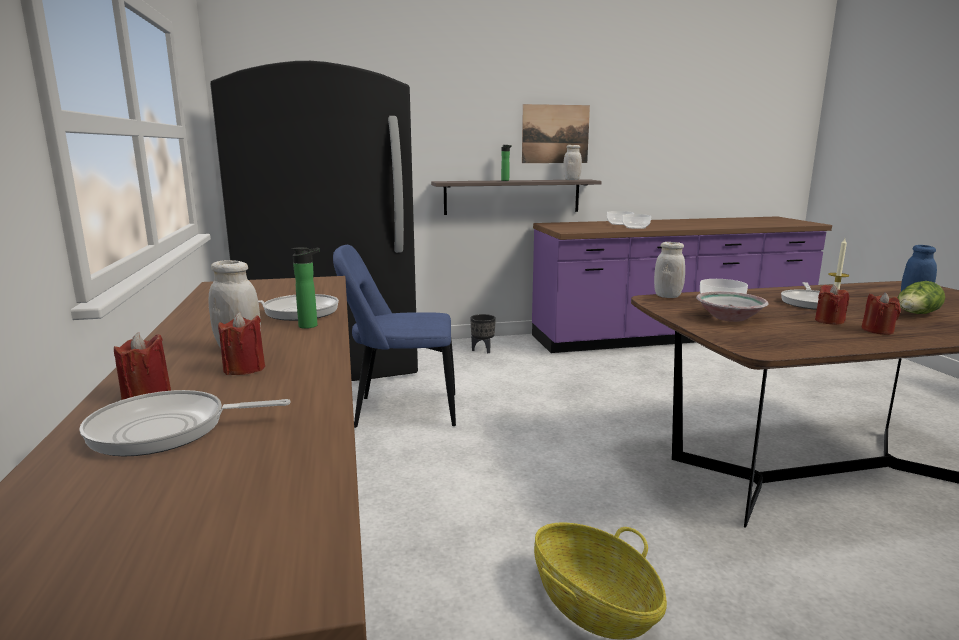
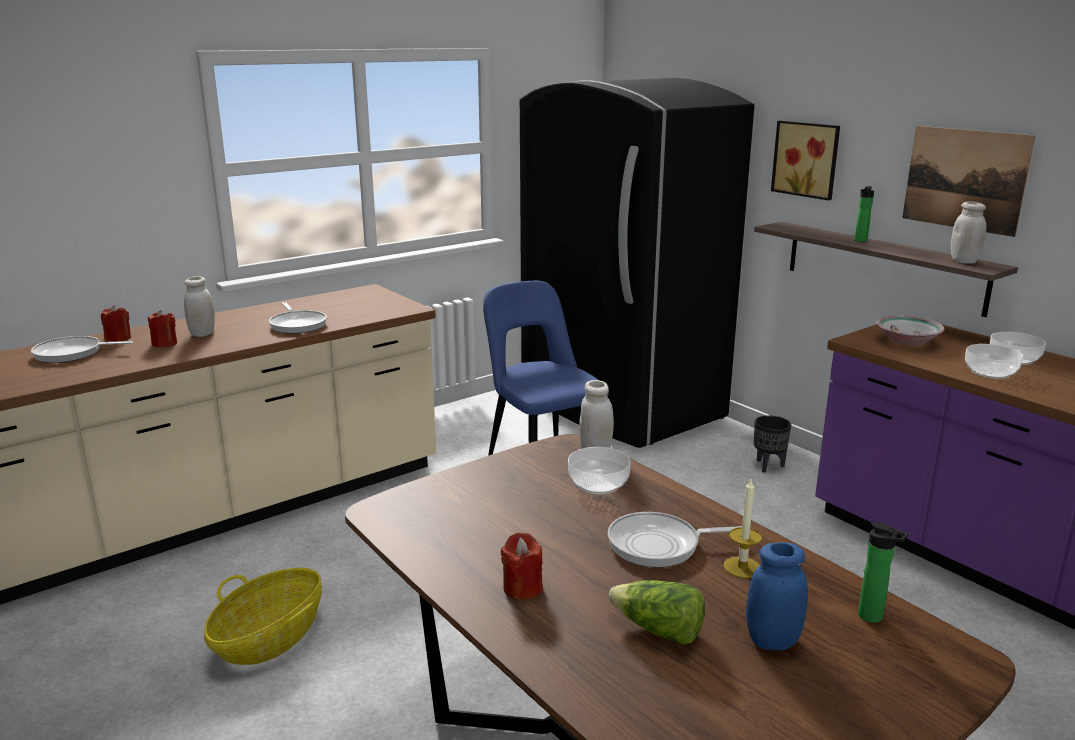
camera: 65 degrees right, 5 degrees up
frying pan [79,390,291,457] -> frying pan turned 60 degrees counterclockwise [31,336,133,363]
bottle [291,247,320,329] -> bottle moved to [858,522,909,623]
bowl [696,291,769,322] -> bowl moved to [876,315,944,346]
red candle [815,284,849,325] -> none
none -> picture [771,121,840,200]

